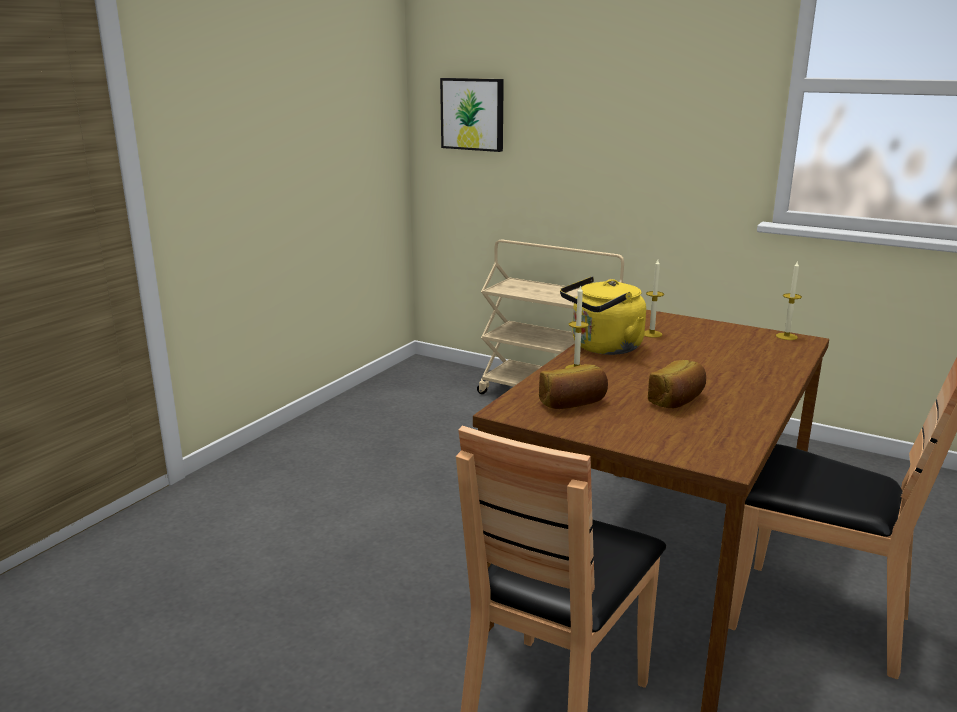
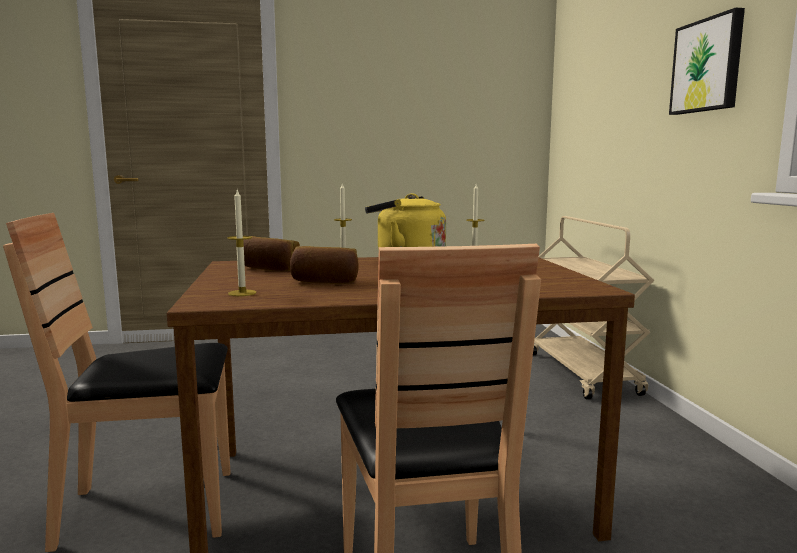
camera: 50 degrees right, 10 degrees down
picture [440,78,504,152] -> picture moved to [669,8,745,115]
candle [776,260,802,340] -> candle moved to [227,190,257,296]

